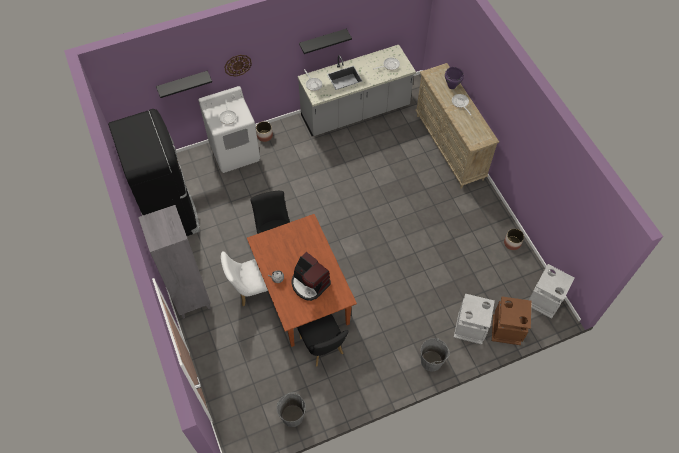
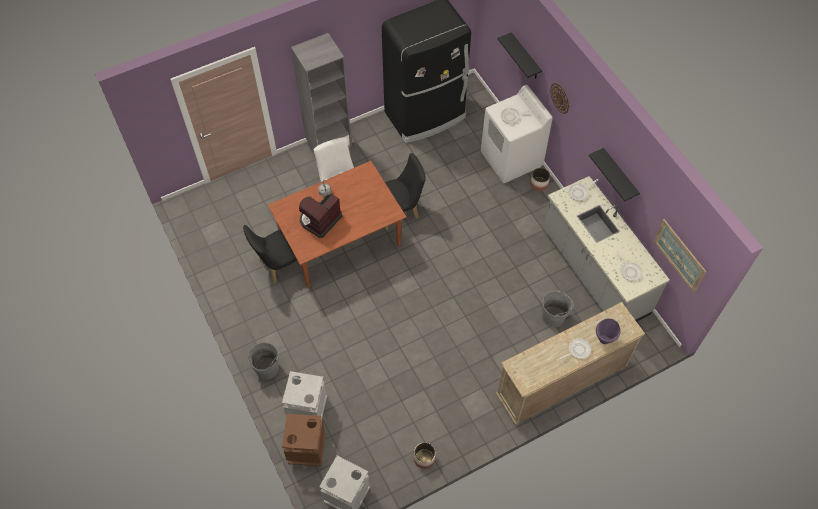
camera: 85 degrees right, 0 degrees up
grey bucket [277,392,306,427] -> grey bucket moved to [542,290,574,327]
none -> picture [653,219,706,293]

